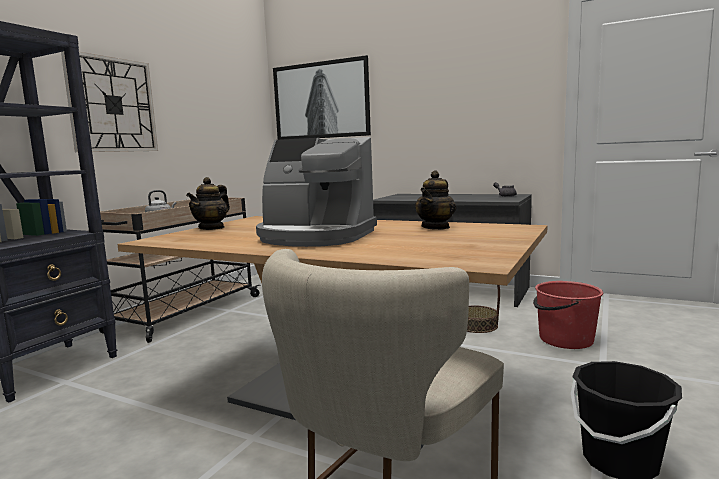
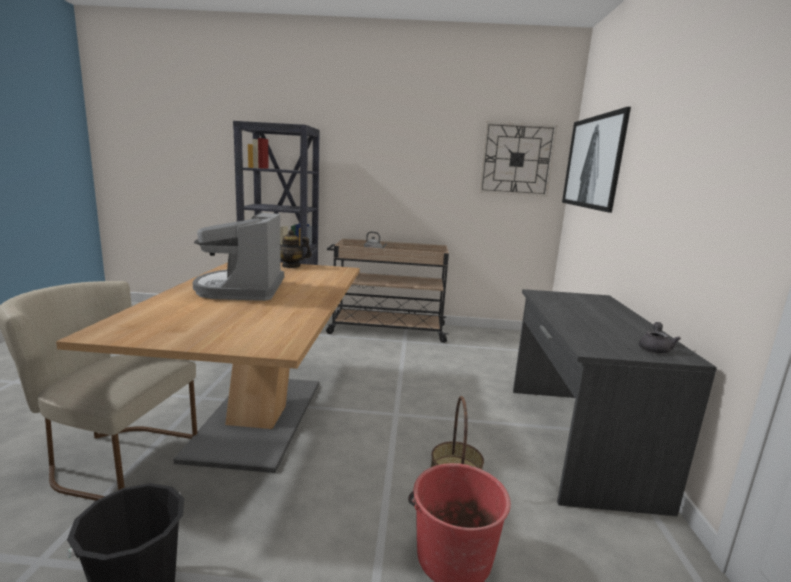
camera: 65 degrees right, 5 degrees up
wall clock [61,51,158,152] -> wall clock moved to [479,121,557,197]
teapot [415,170,456,230] -> none

